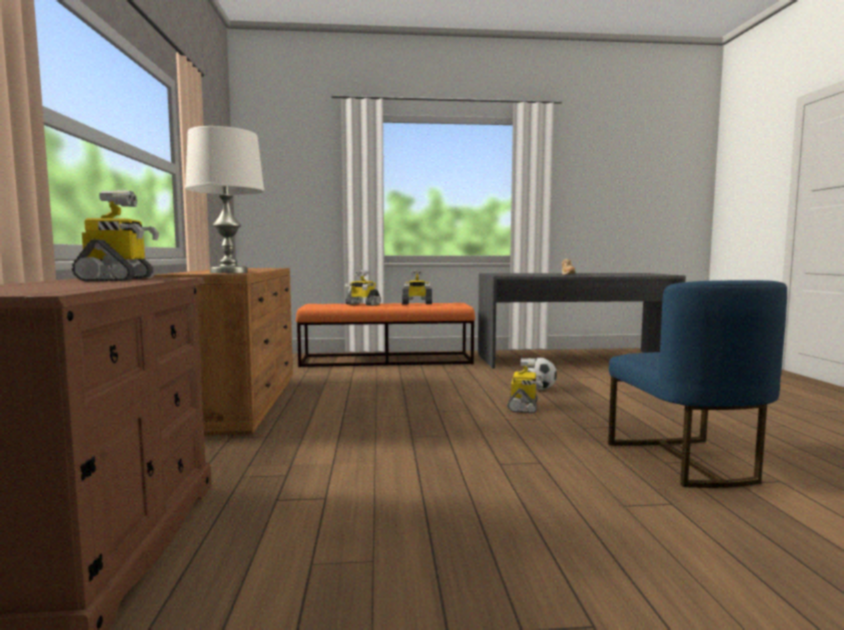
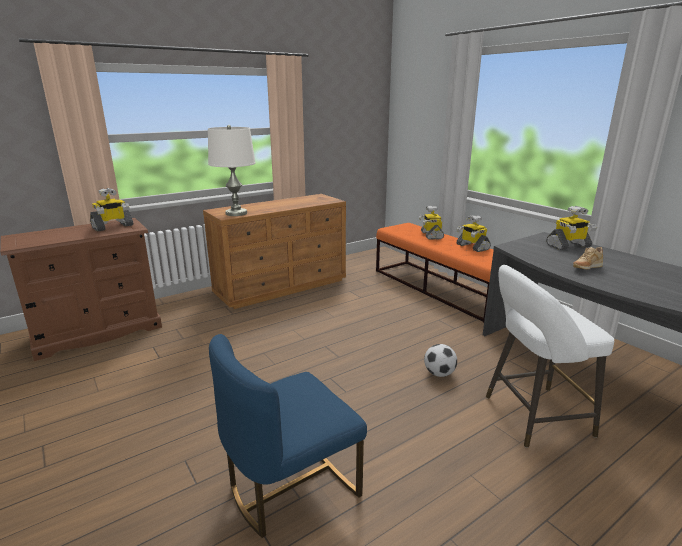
camera: 60 degrees right, 15 degrees up
toy robot [508,358,543,413] -> toy robot moved to [546,206,597,250]
none -> white stool [486,265,614,448]

